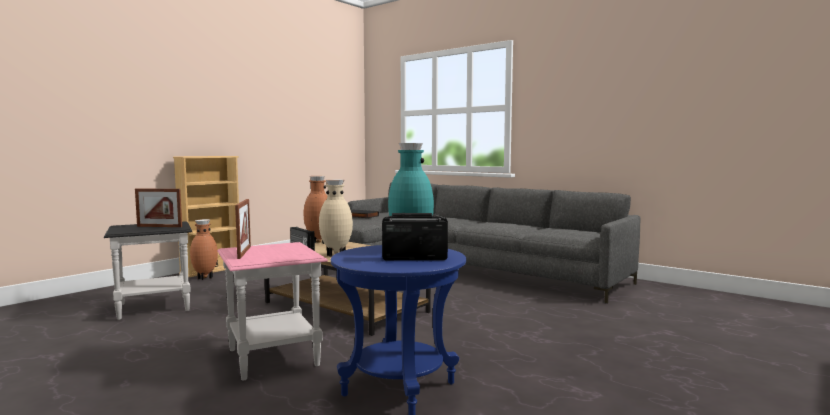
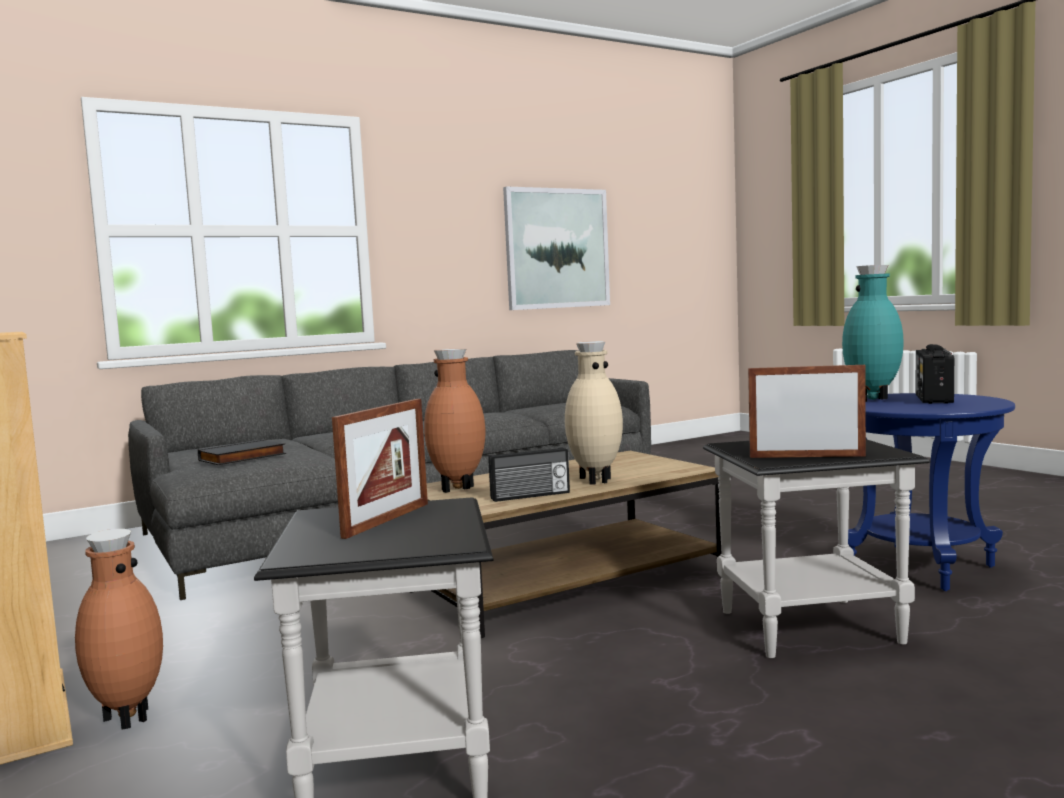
camera: 70 degrees left, 0 degrees up
pink side table [217,242,328,380] -> black side table [703,439,930,658]
none -> picture [503,187,610,310]

